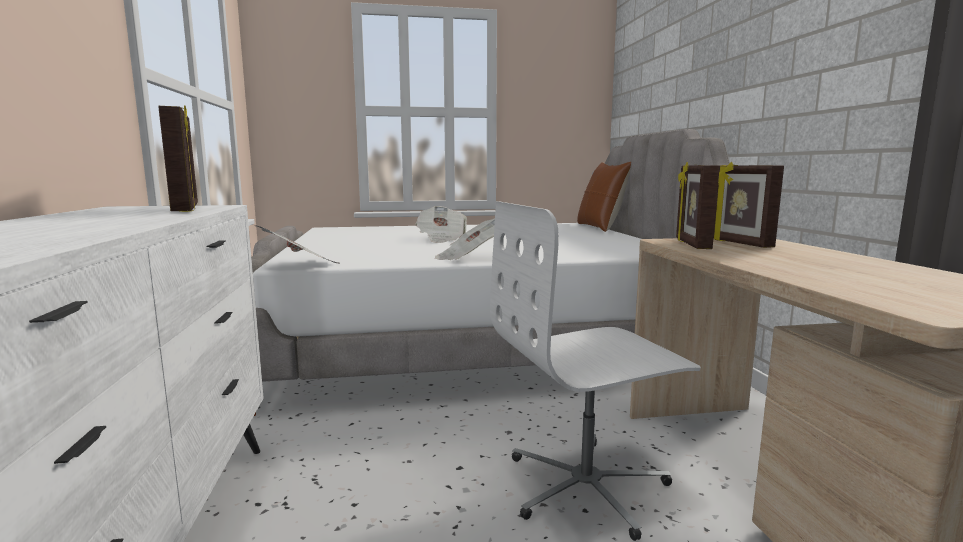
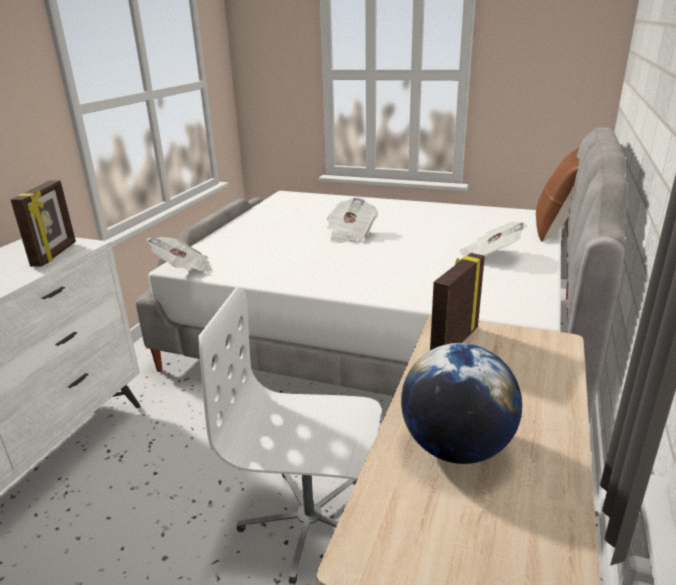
camera: 30 degrees right, 15 degrees up
newspaper [435,218,495,260] -> newspaper moved to [460,222,527,256]
picture frame [713,162,784,248] -> none
none -> globe [401,343,522,464]

